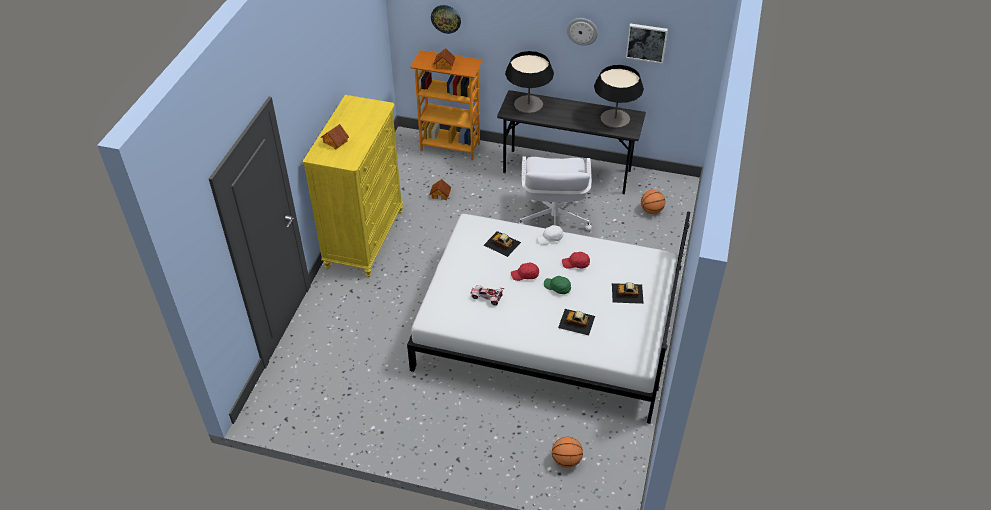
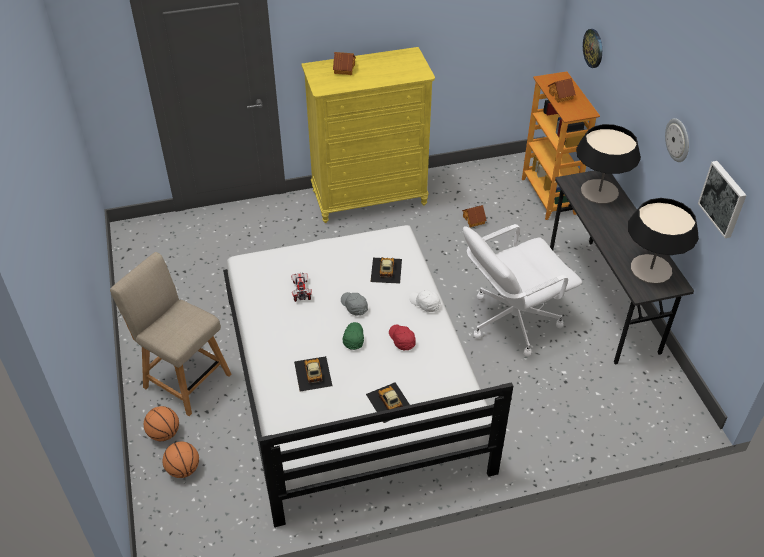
camera: 60 degrees right, 0 degrees up
red cap [511,263,539,281] -> grey cap [341,292,368,316]
basketball [641,190,665,214] -> basketball moved to [144,406,179,441]
none -> beige chair [110,252,231,416]

